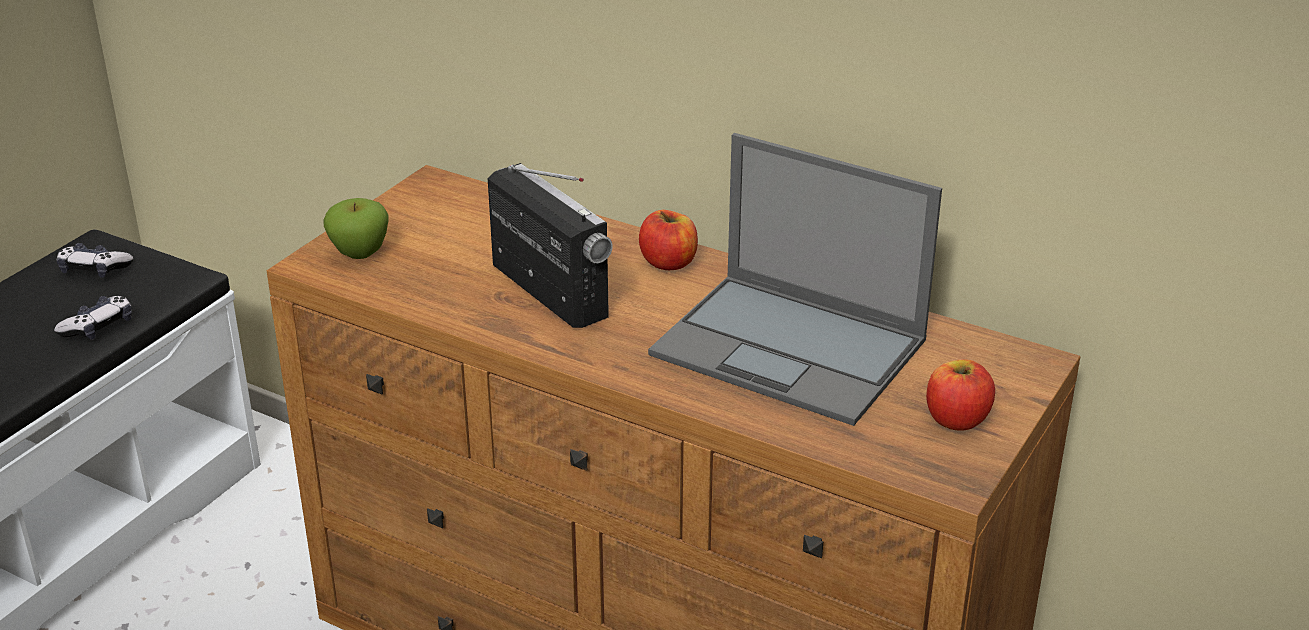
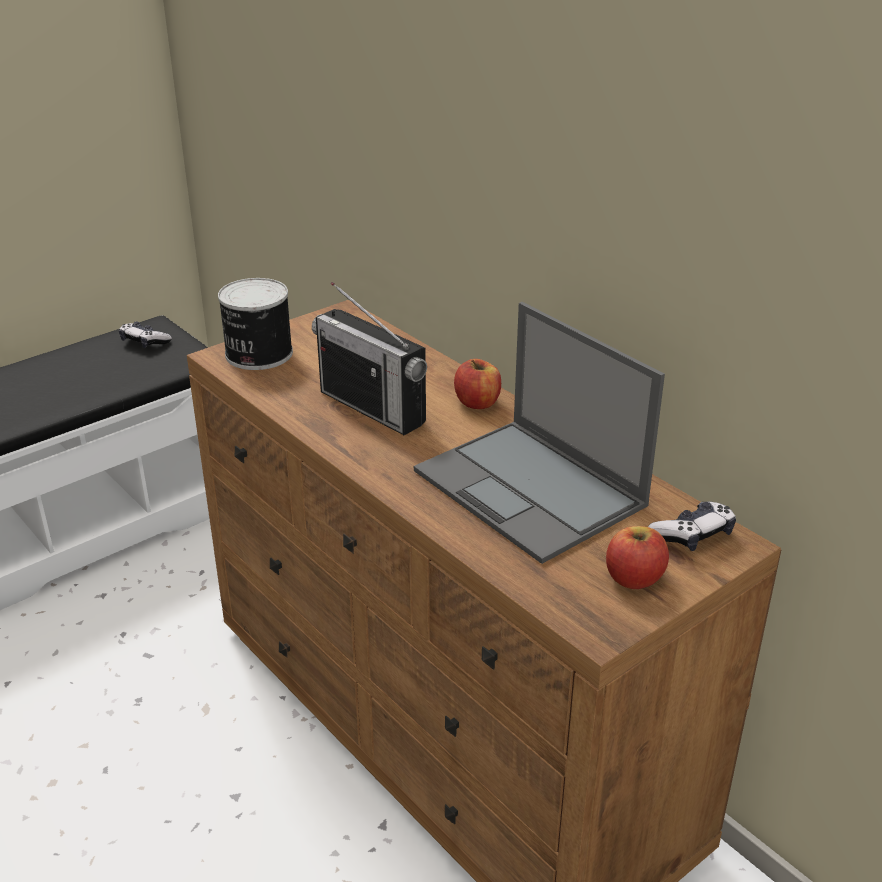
camera: 20 degrees right, 0 degrees up
game controller [54,296,132,340] -> game controller moved to [648,502,736,551]
apple [323,198,388,259] -> can [218,278,293,370]
radio [488,163,613,328] -> radio turned 150 degrees clockwise [312,282,427,435]

